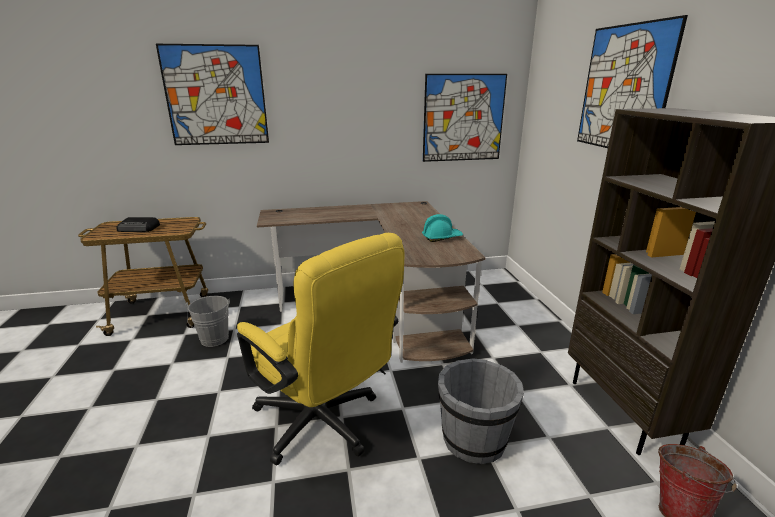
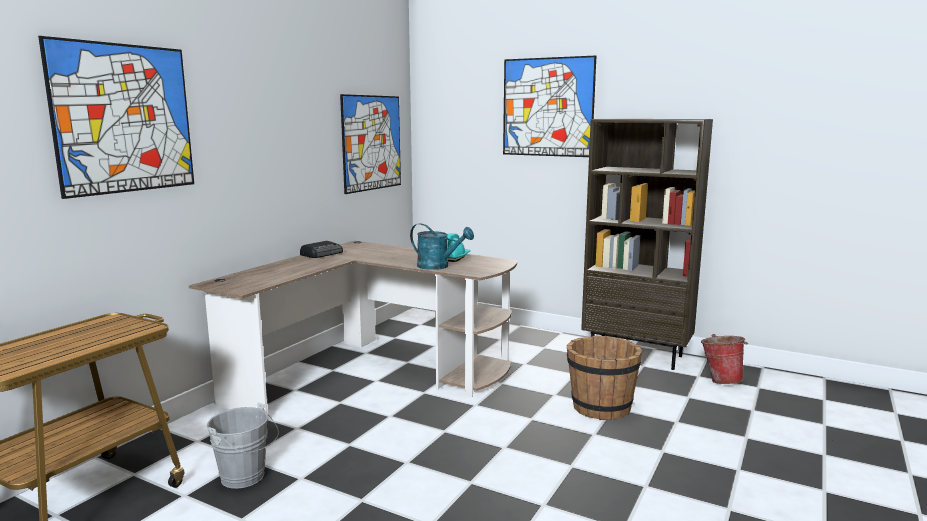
camera: 50 degrees left, 10 degrees down
radio [116,217,160,232] -> radio moved to [300,241,343,258]
yellow office chair [237,233,405,465] -> none
grey bucket [438,358,524,464] -> brown bucket [567,336,642,420]
none -> turquoise watering can [410,223,474,270]

